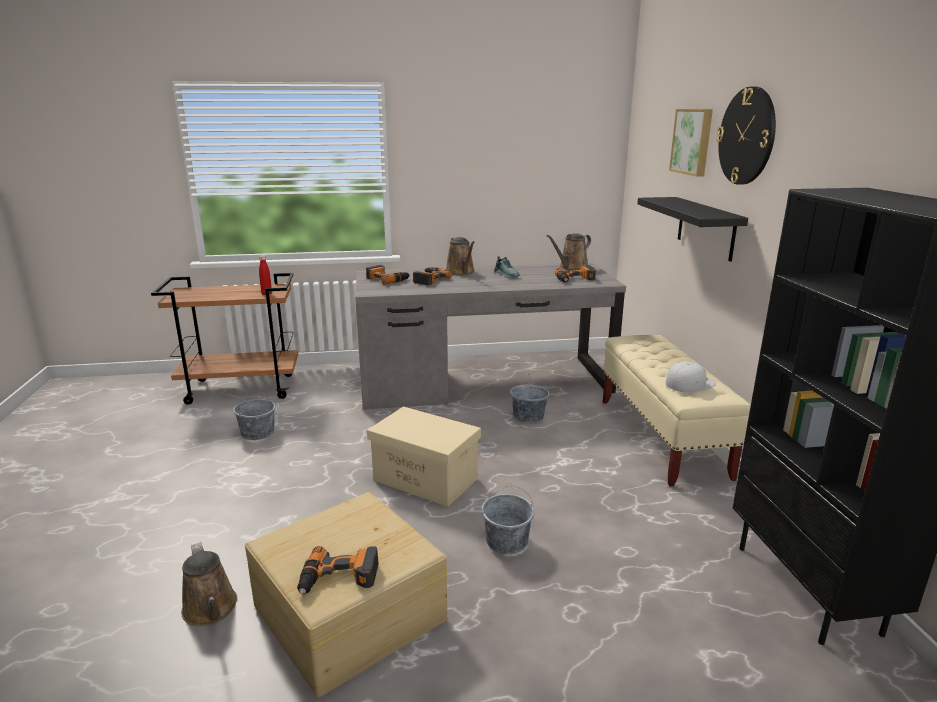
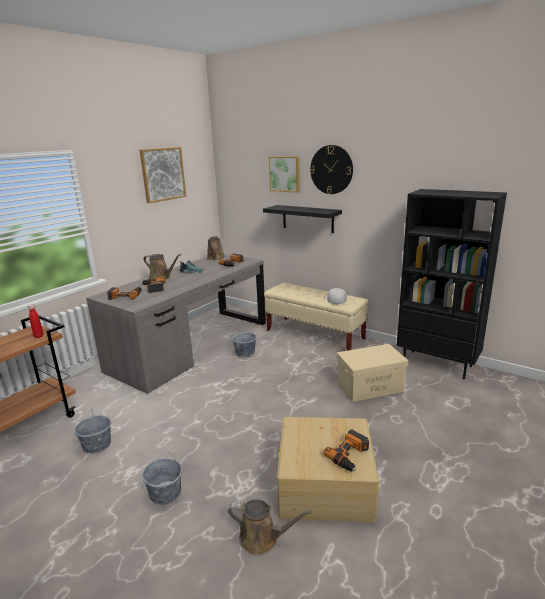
camera: 45 degrees left, 0 degrees up
beige storage box [367,406,481,507] -> beige storage box moved to [337,344,409,402]
grey bucket [482,486,534,554] -> grey bucket moved to [142,452,182,505]
none -> picture [140,147,186,203]

